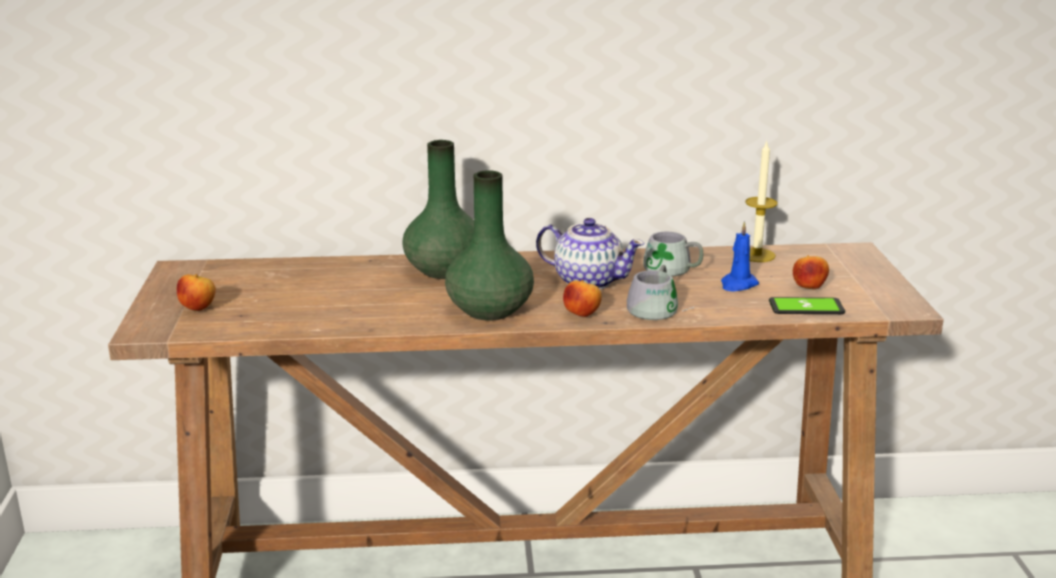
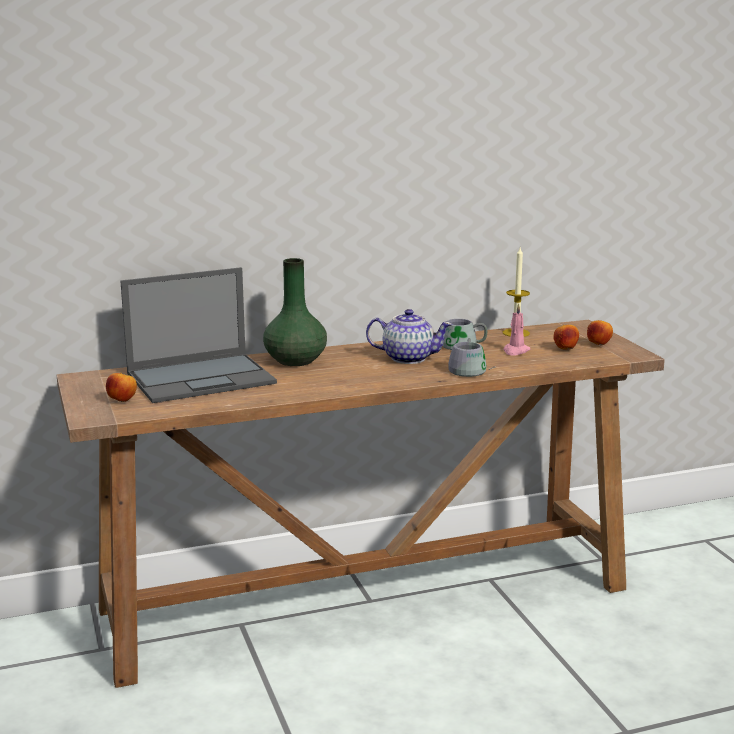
camera: 15 degrees left, 5 degrees down
green vase [445,170,534,321] -> none
apple [563,280,602,317] -> apple moved to [587,320,613,345]
blue candle [721,221,759,291] -> pink candle [503,303,530,356]
phone [769,297,845,314] -> none
none -> laptop [120,267,277,403]

